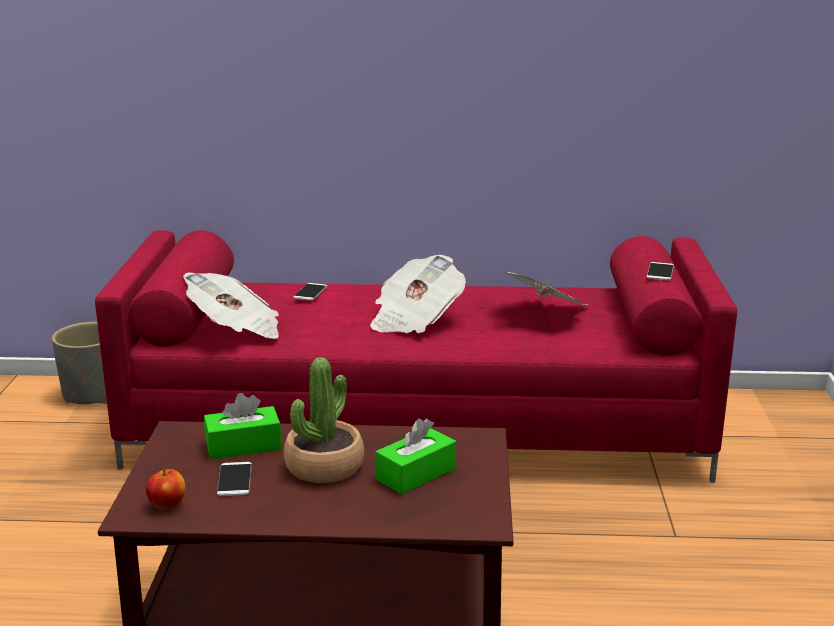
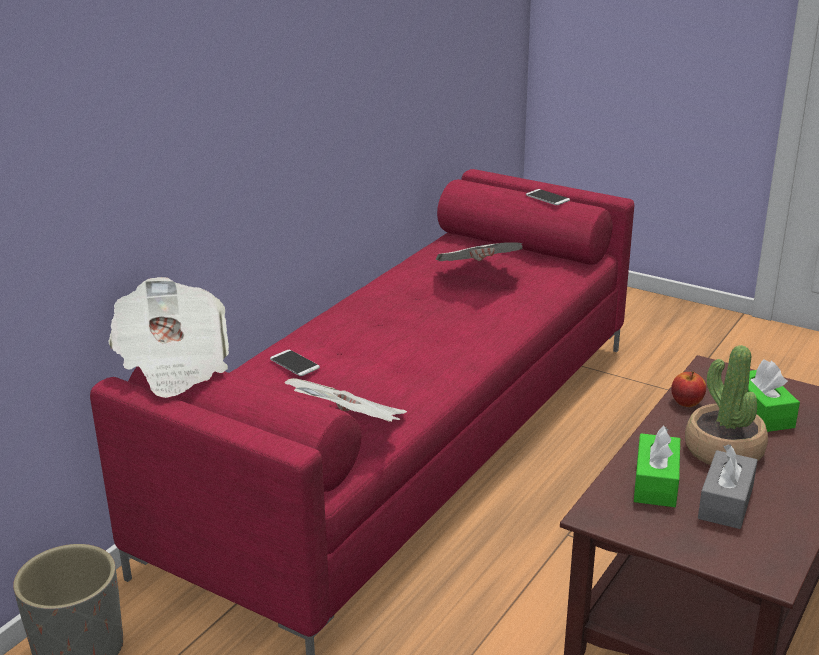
camera: 60 degrees left, 5 degrees up
apple [146,469,185,510] -> apple moved to [671,371,706,407]
phone [217,462,252,496] -> grey tissue box [698,444,758,529]
newspaper [370,255,466,333] -> newspaper moved to [108,277,229,398]

